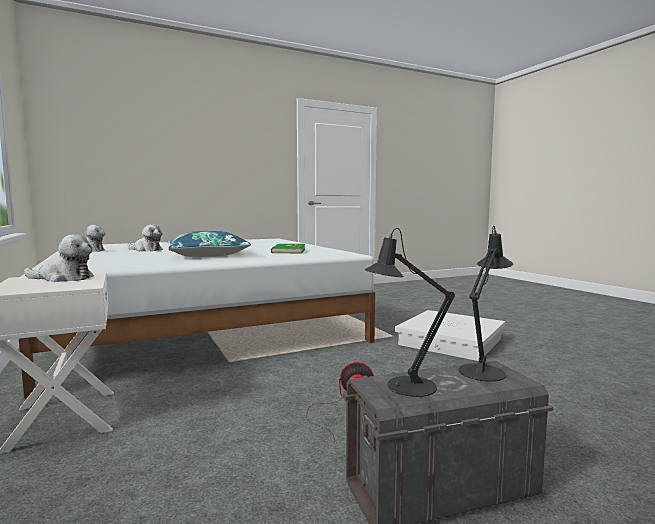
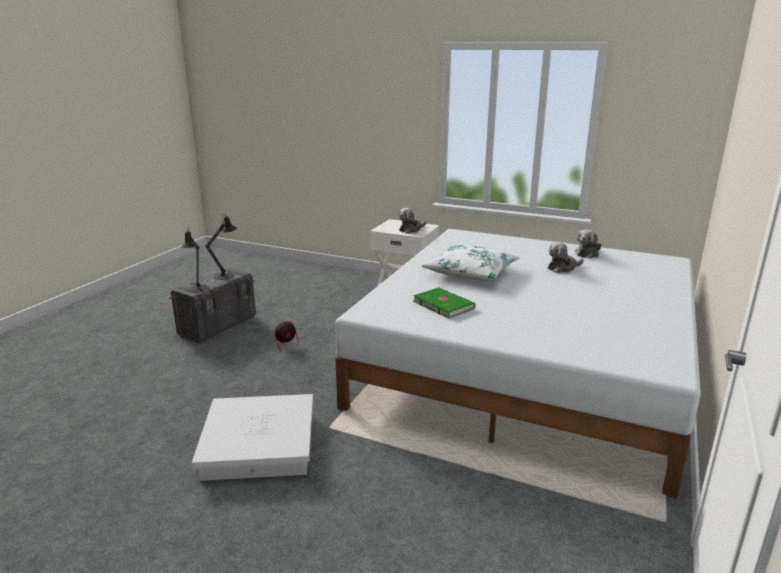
camera: 140 degrees right, 15 degrees up
blue pillow [167,231,251,257] -> white pillow [422,244,519,281]

